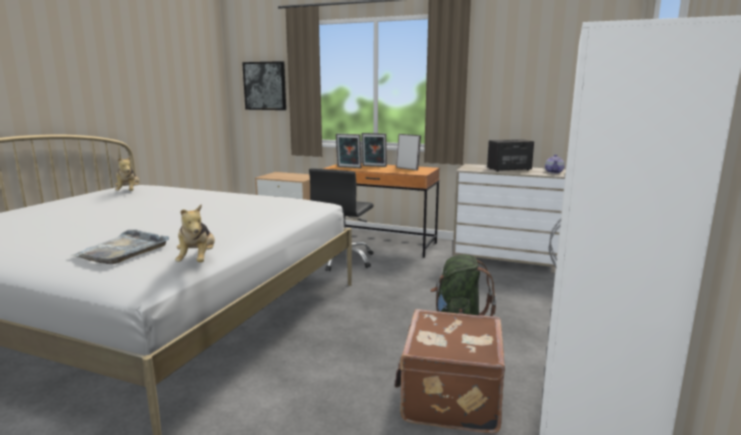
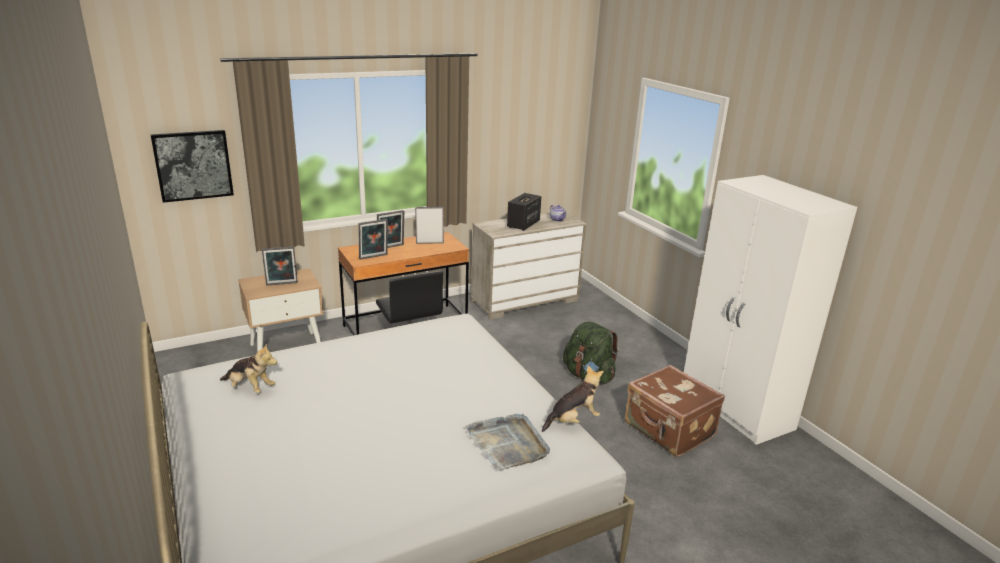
camera: 50 degrees left, 10 degrees up
plush toy [175,204,215,262] -> plush toy turned 60 degrees counterclockwise [542,366,604,432]
none -> picture frame [262,246,298,286]

